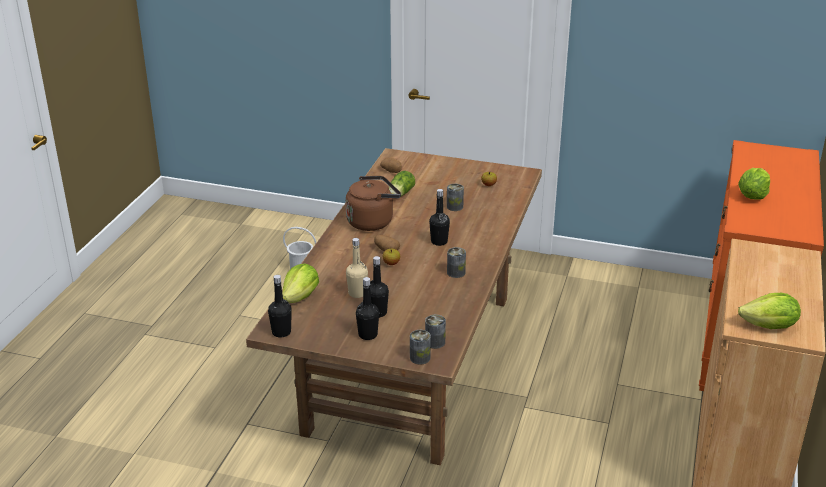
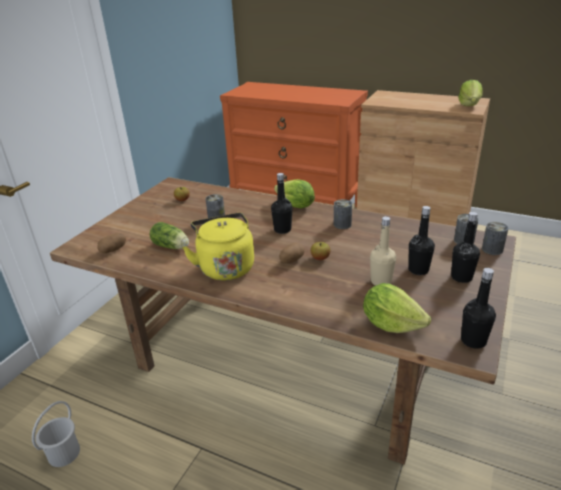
camera: 80 degrees left, 0 degrees up
brown kettle [346,176,401,231] -> yellow kettle [182,213,254,280]
lettuce [738,168,770,200] -> lettuce moved to [274,179,315,208]

